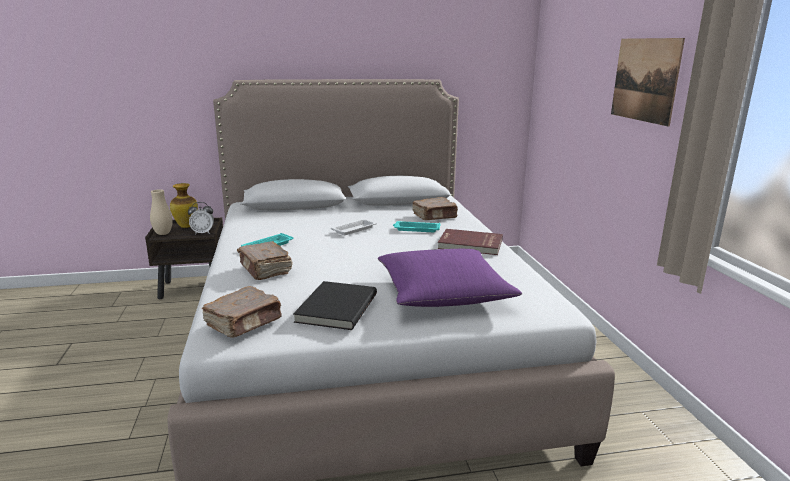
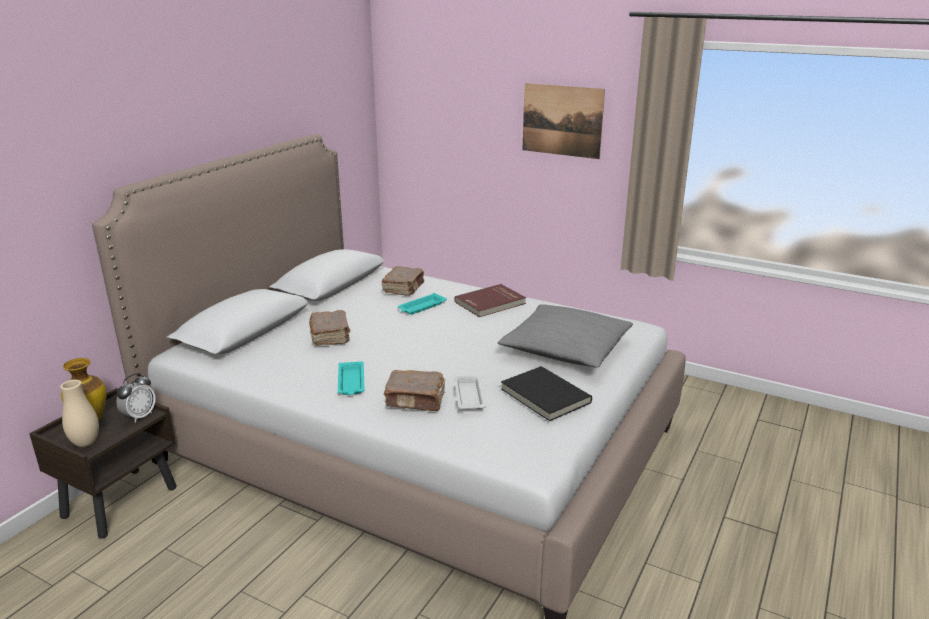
camera: 50 degrees left, 5 degrees up
brown book [202,286,282,338] -> brown book moved to [309,310,350,346]
white tray [331,219,377,235] -> white tray moved to [454,376,486,410]
purple pillow [378,249,522,307] -> grey pillow [498,304,633,368]

